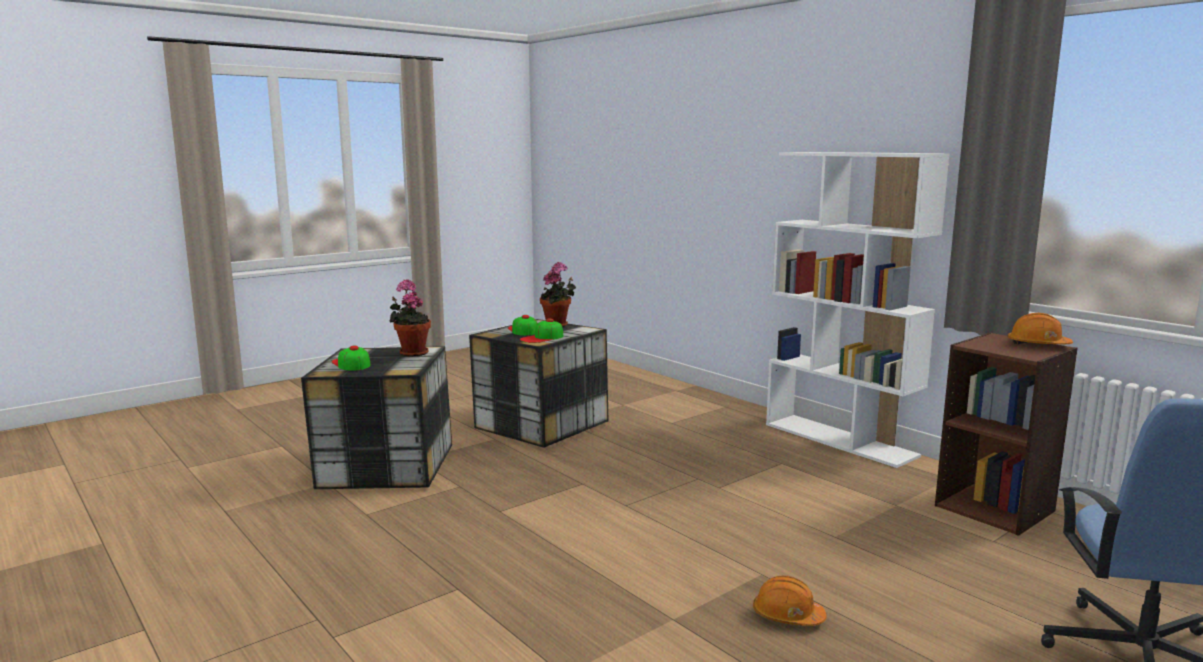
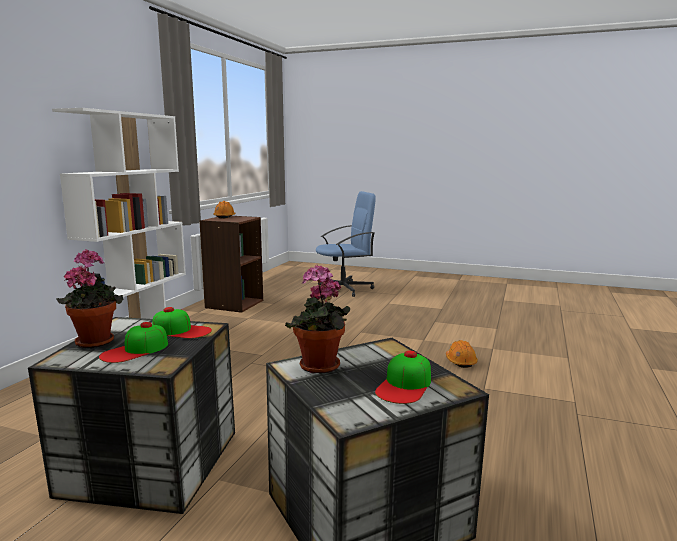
camera: 120 degrees left, 0 degrees up
orange hard hat [753,576,827,626] -> orange hard hat moved to [446,340,478,368]

